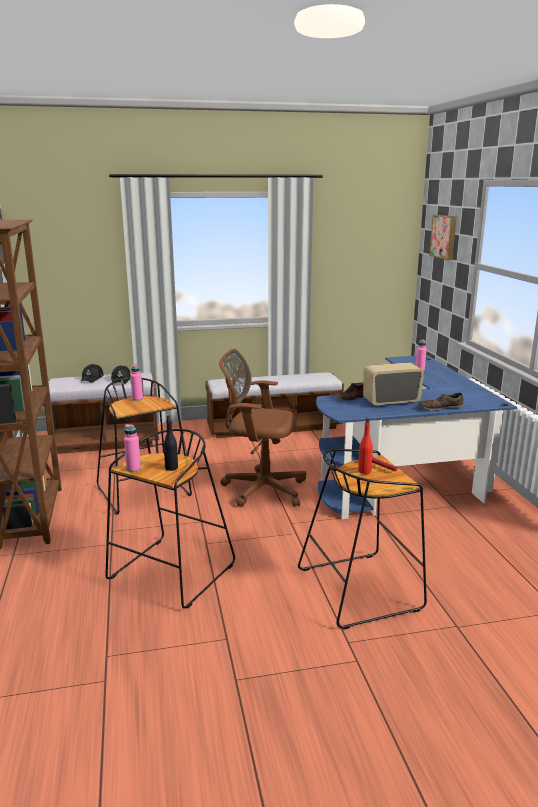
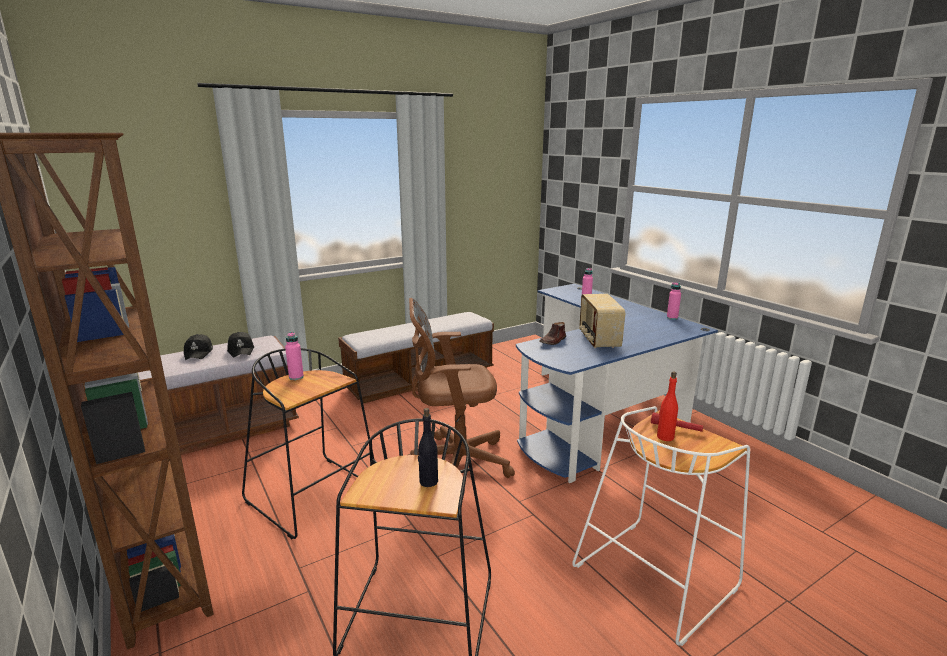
camera: 20 degrees left, 0 degrees up
pink bottle [124,424,141,472] -> pink bottle moved to [667,282,681,320]
black stool [298,449,427,630] -> white stool [572,406,750,646]
radio [363,362,424,406] -> radio turned 60 degrees counterclockwise [579,294,625,348]
brown shoe [418,393,463,411] -> none
picture [429,215,457,260] -> none

